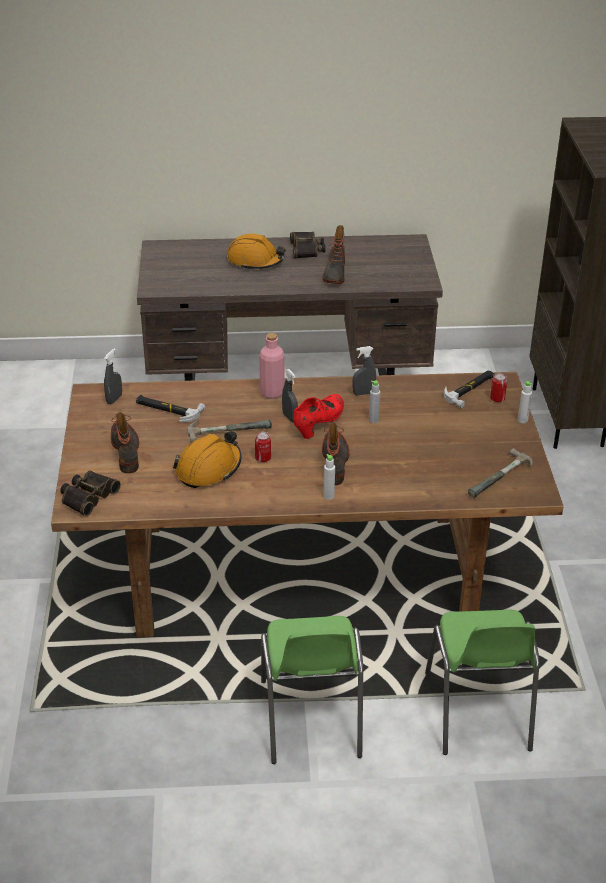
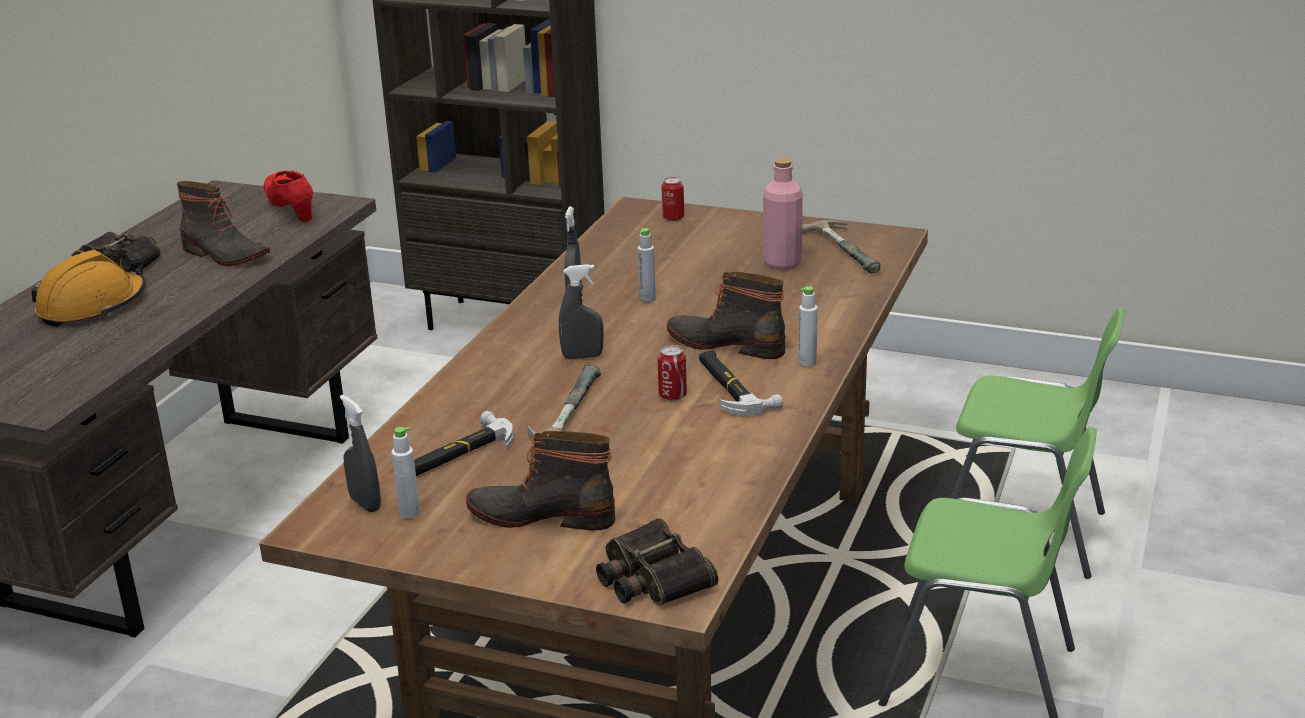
camera: 65 degrees left, 10 degrees down
orange hard hat [173,431,242,488] -> none
pink bottle [259,333,285,399] -> pink bottle moved to [763,158,803,270]
red shoe [293,394,344,439] -> red shoe moved to [264,170,313,222]
hammer [444,370,495,408] -> hammer moved to [699,351,783,416]
white bottle [518,381,532,423] -> white bottle moved to [391,427,420,519]

